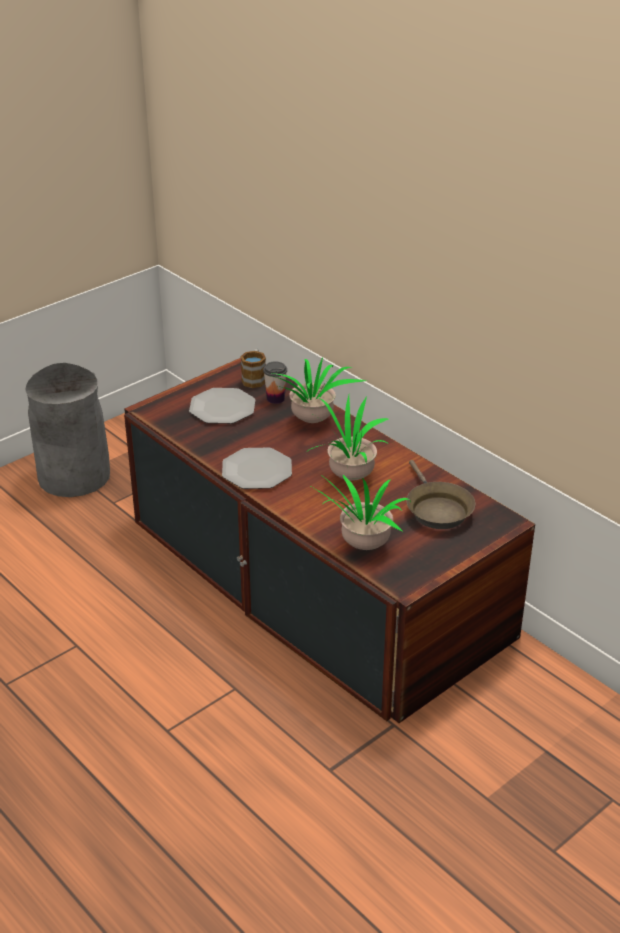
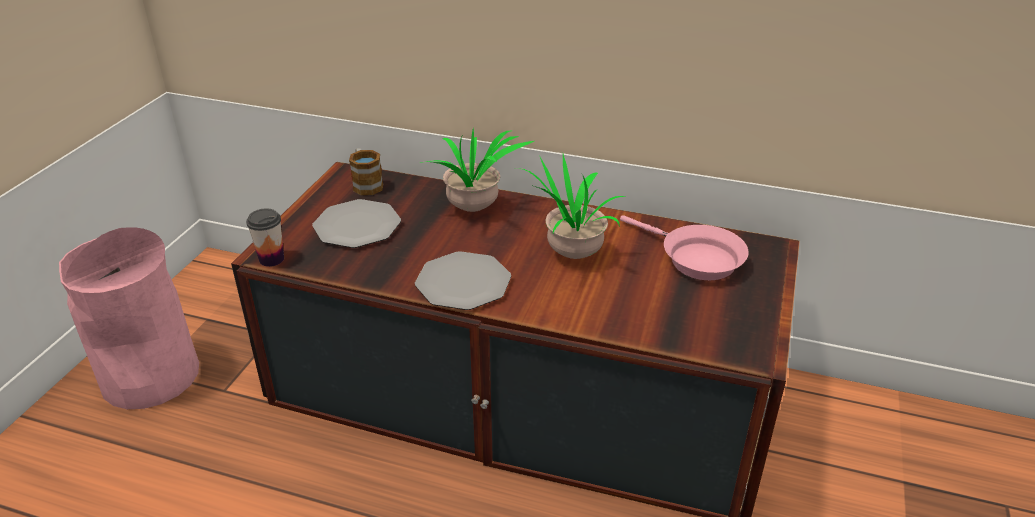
camera: 30 degrees left, 0 degrees up
grey trash can [26,363,110,497] -> pink trash can [59,227,199,409]
cup [263,361,287,404] -> cup moved to [246,208,284,267]
potted plant [312,474,411,550] -> none
brown frying pan [407,460,475,529] -> pink frying pan [620,215,749,280]

